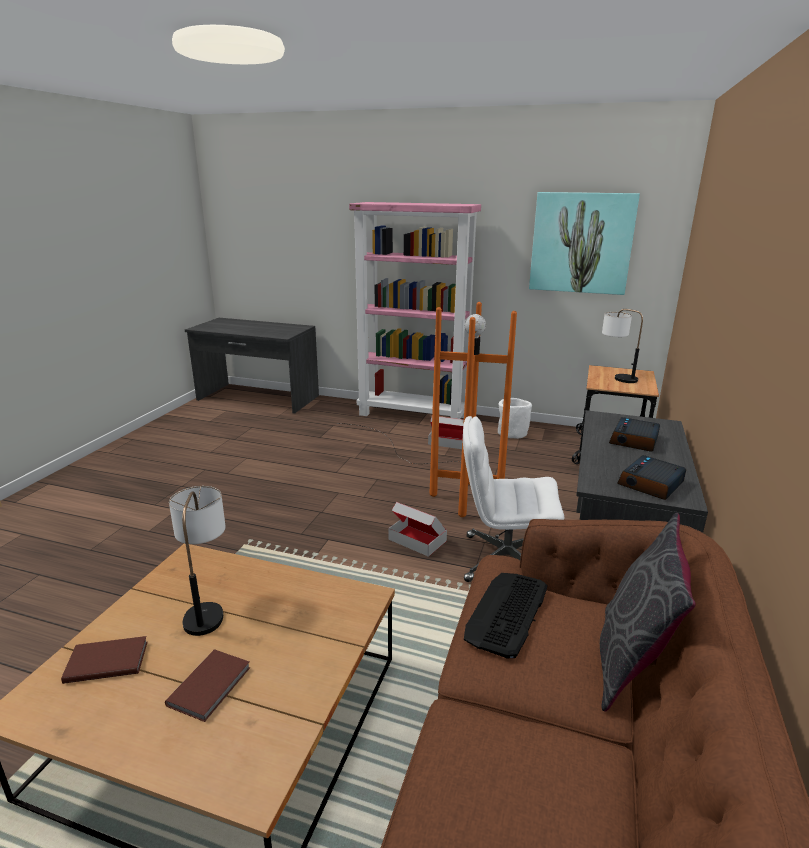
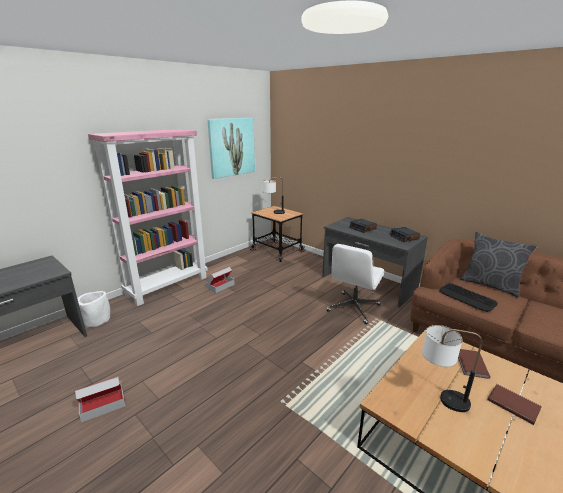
camera: 65 degrees left, 0 degrees up
brown book [61,636,148,684] -> brown book moved to [458,349,490,379]
orange floor lamp [340,302,517,517] -> none
cardboard box [388,502,447,557] -> cardboard box moved to [75,377,126,422]
white planter [498,398,532,439] -> white planter moved to [77,291,110,327]

